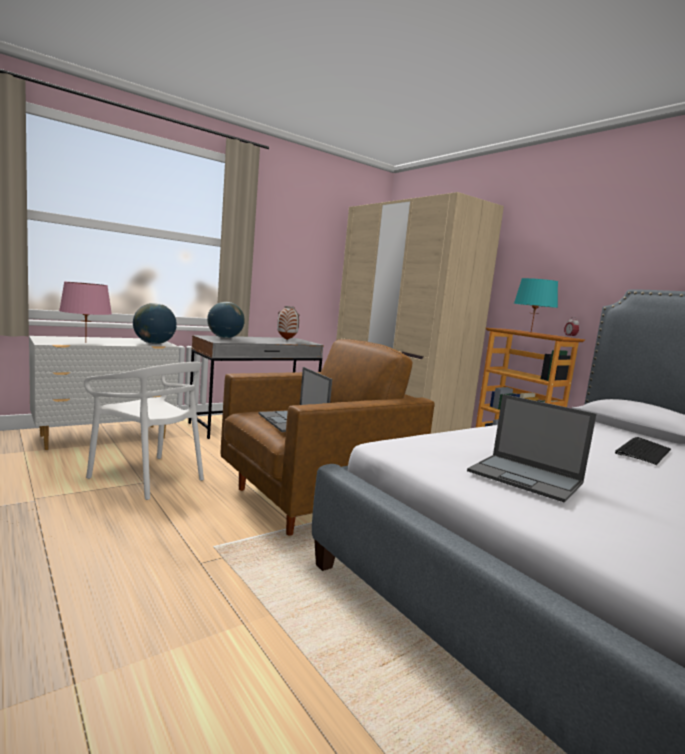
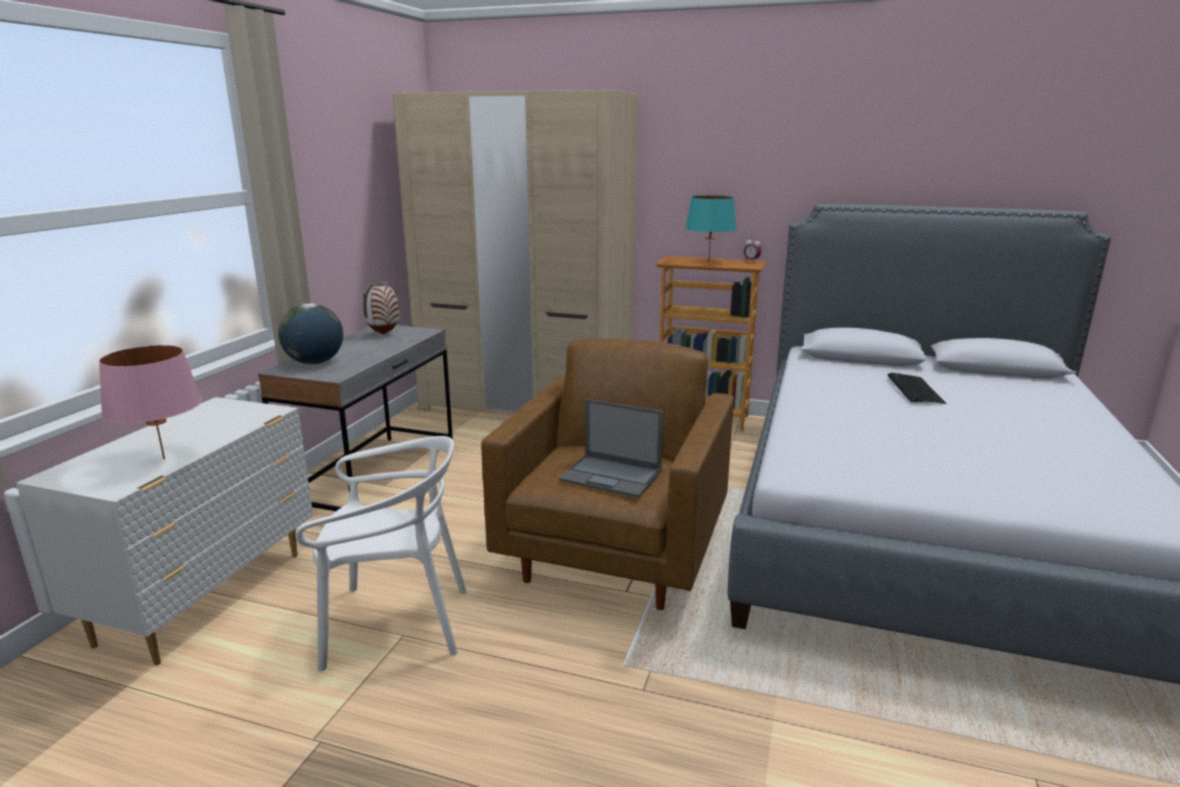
camera: 35 degrees left, 10 degrees up
globe [133,303,177,344] -> none
laptop [467,394,597,502] -> none

